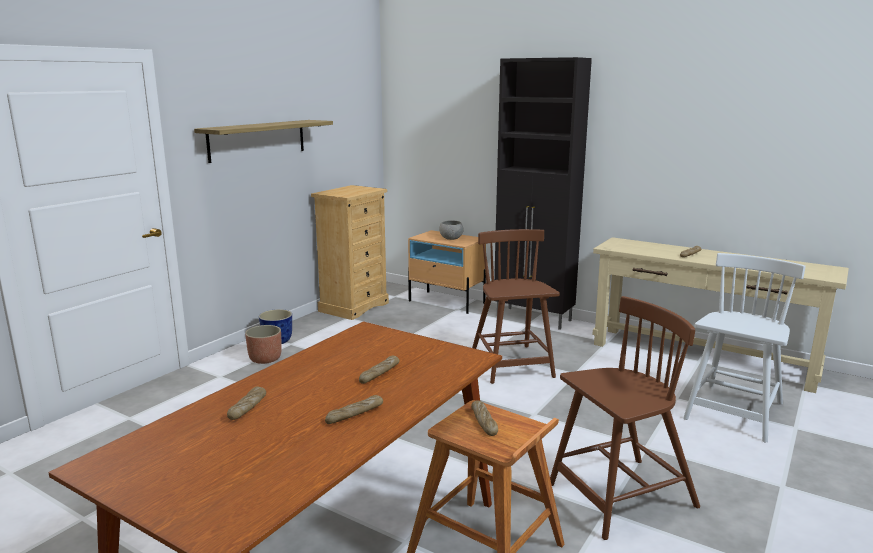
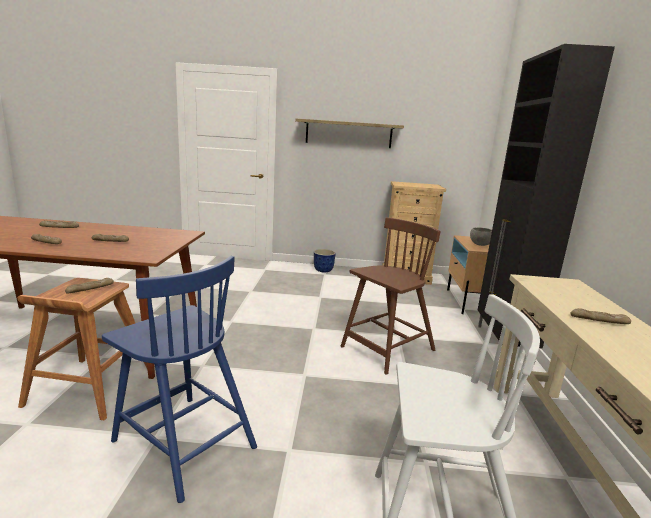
camera: 60 degrees right, 0 degrees up
planter [245,325,282,364] -> none
brown chair [550,296,700,540] -> blue chair [102,256,257,503]

